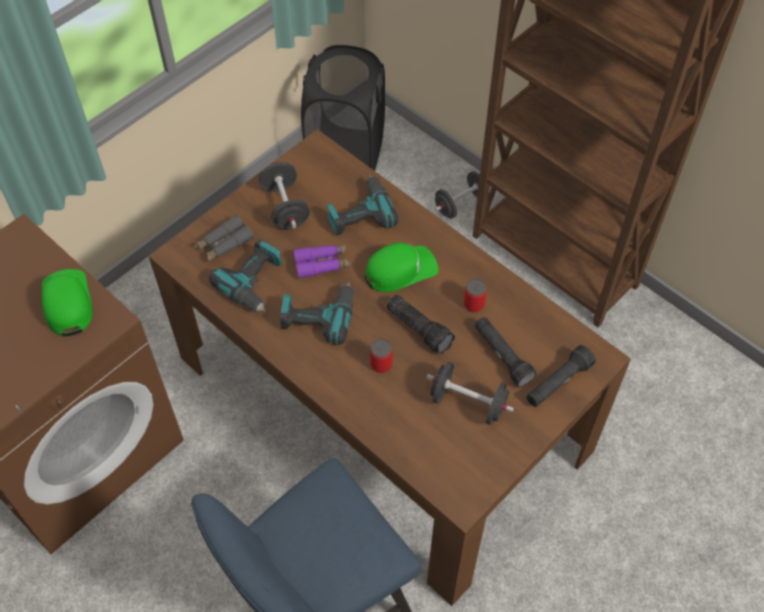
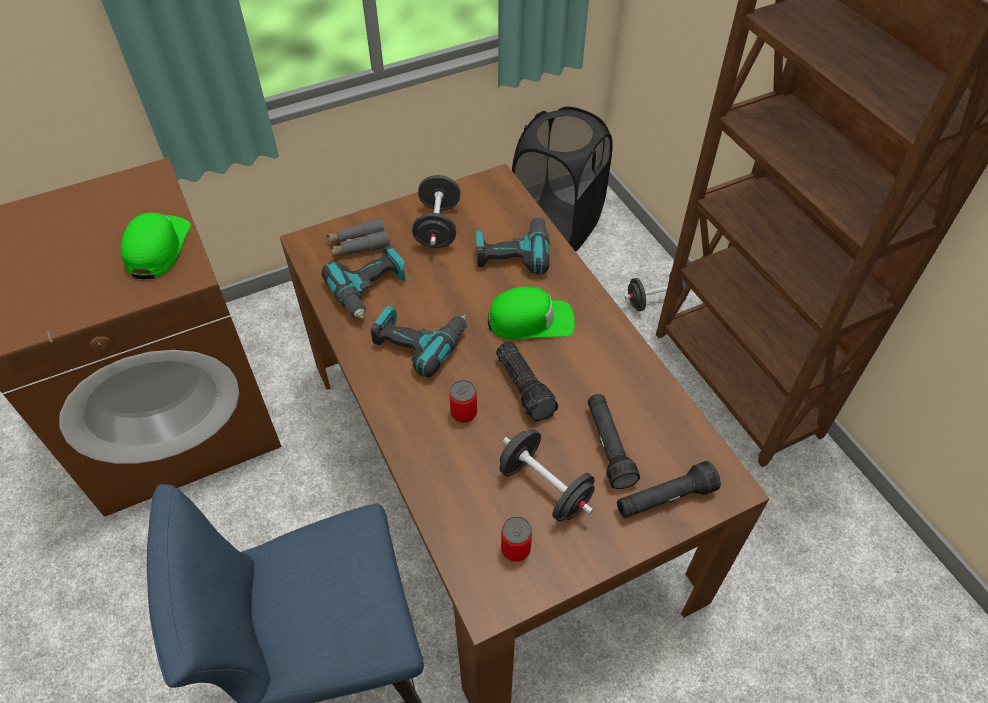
camera: 20 degrees right, 5 degrees down
purple binoculars [293,244,350,279] -> none
can [464,279,487,312] -> can moved to [501,516,532,562]

